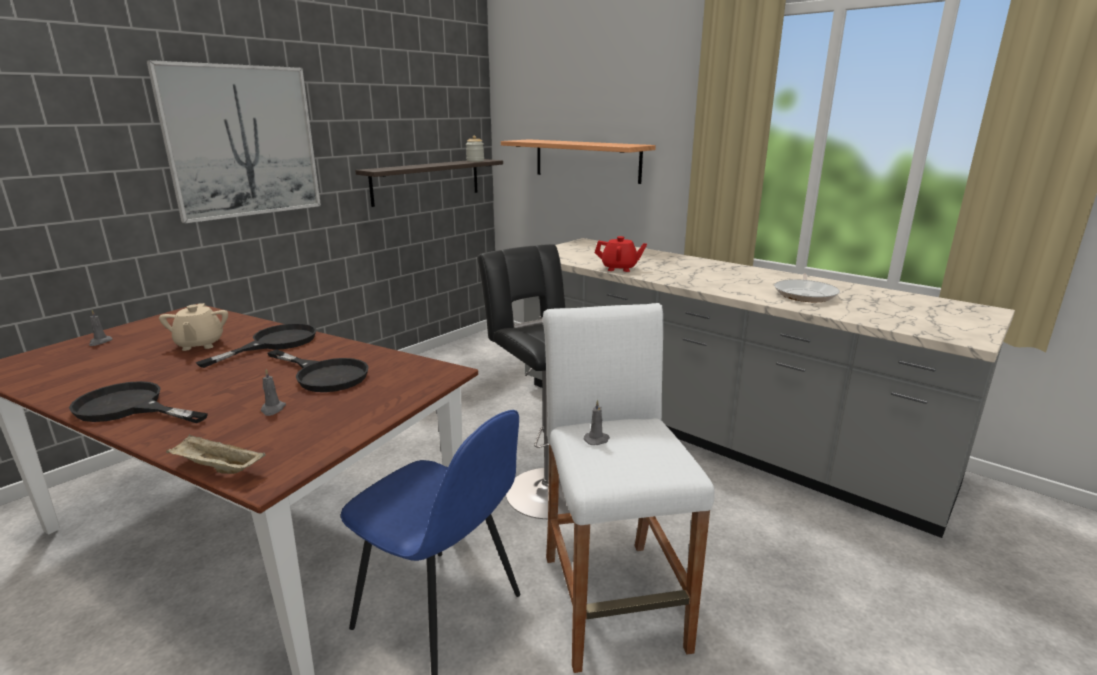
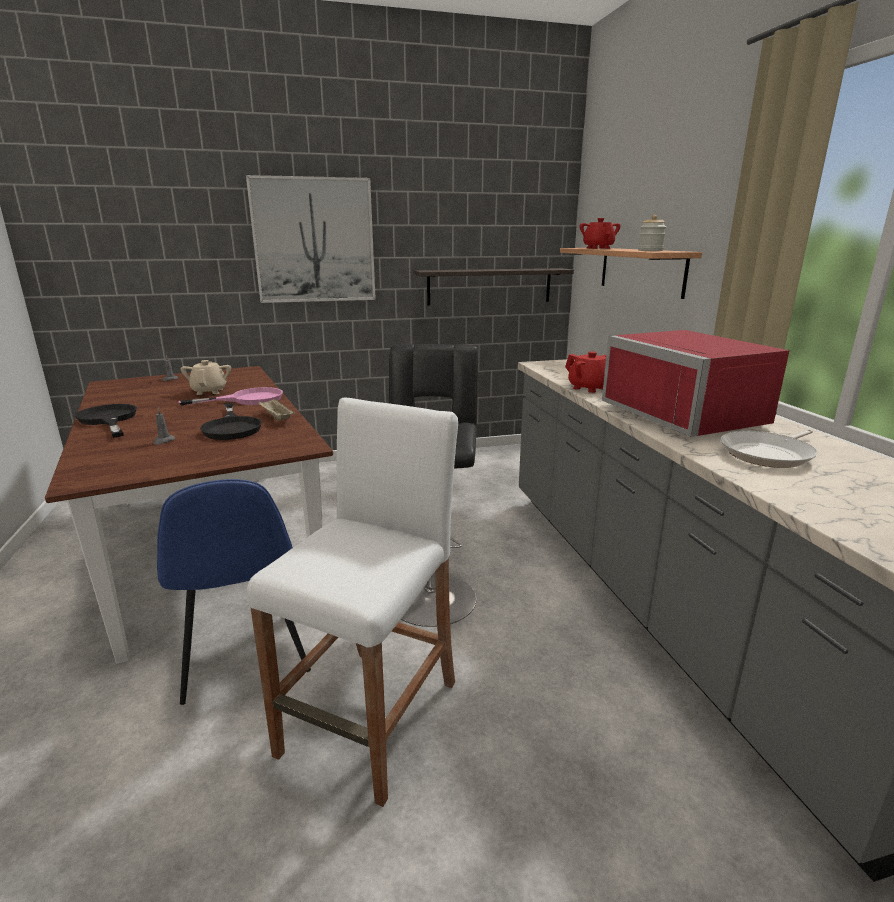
camera: 35 degrees right, 0 degrees up
beige teapot [159,303,228,351] -> beige teapot turned 150 degrees clockwise [181,360,231,395]
beige tray [166,434,266,474] -> beige tray moved to [258,399,295,421]
black frying pan [196,323,317,368] -> pink frying pan [179,387,283,406]
jar [466,136,484,162] -> jar moved to [638,215,666,251]
grey candle [583,400,610,445] -> none
none -> red teapot [580,218,621,249]
none -> red microwave [602,330,790,437]

